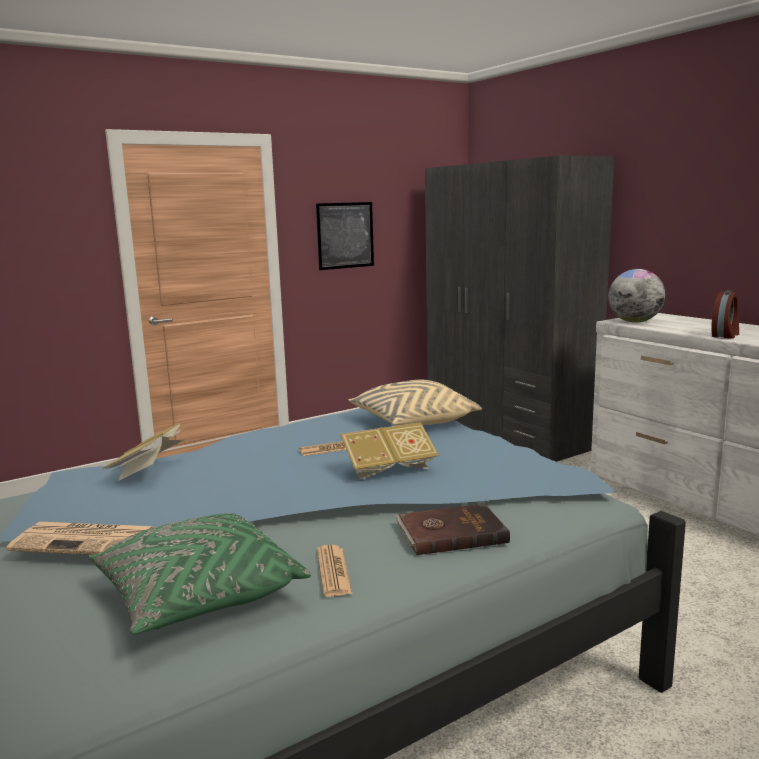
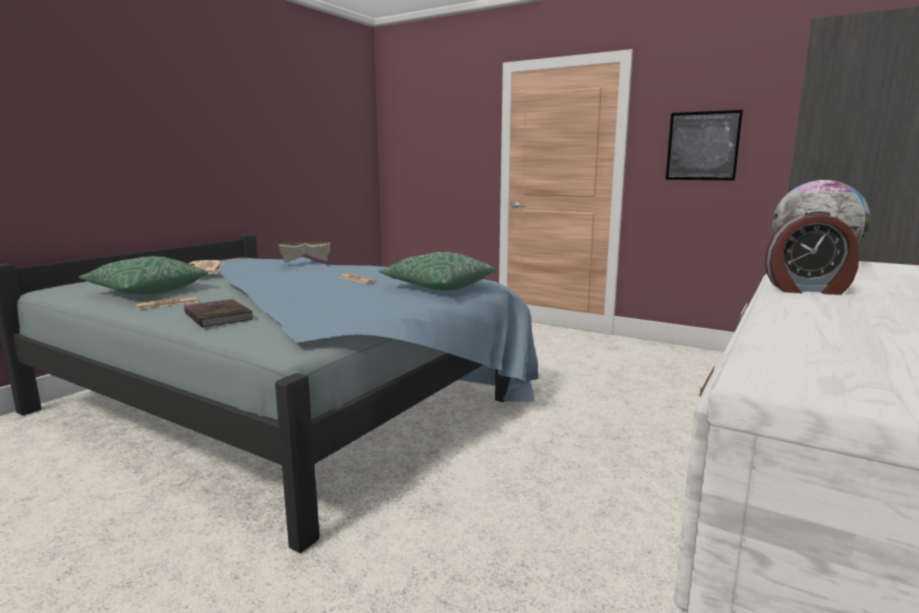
camera: 65 degrees right, 0 degrees up
book [340,422,439,480] -> none
beige pillow [348,380,482,426] -> green pillow [378,252,495,290]

